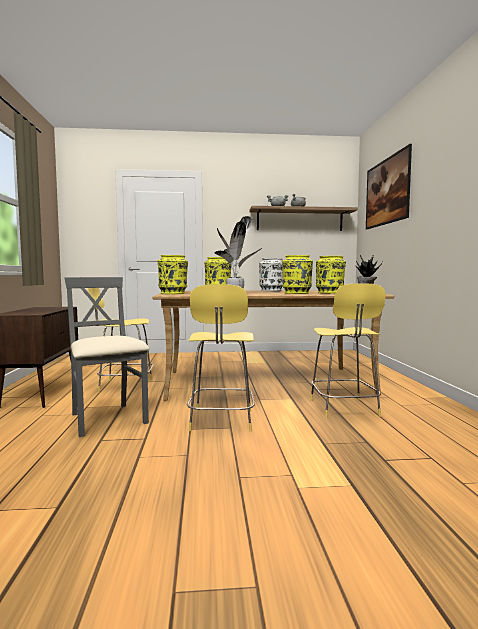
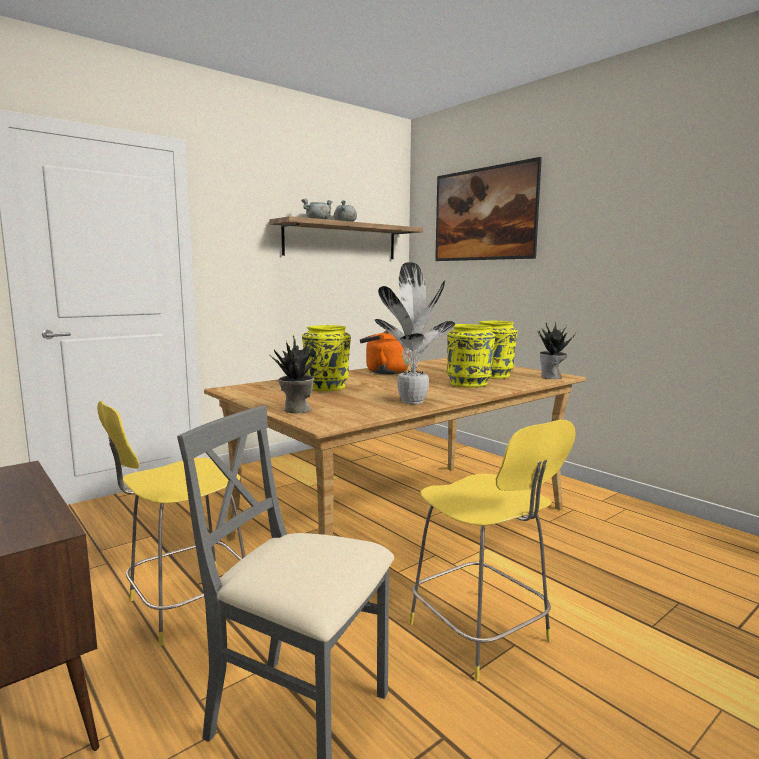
camera: 35 degrees left, 5 degrees up
yellow vase [157,255,188,294] -> potted plant [269,336,321,413]
white vase [259,258,283,291] -> orange kettle [360,330,410,374]
yellow stool [310,284,386,418] -> none

